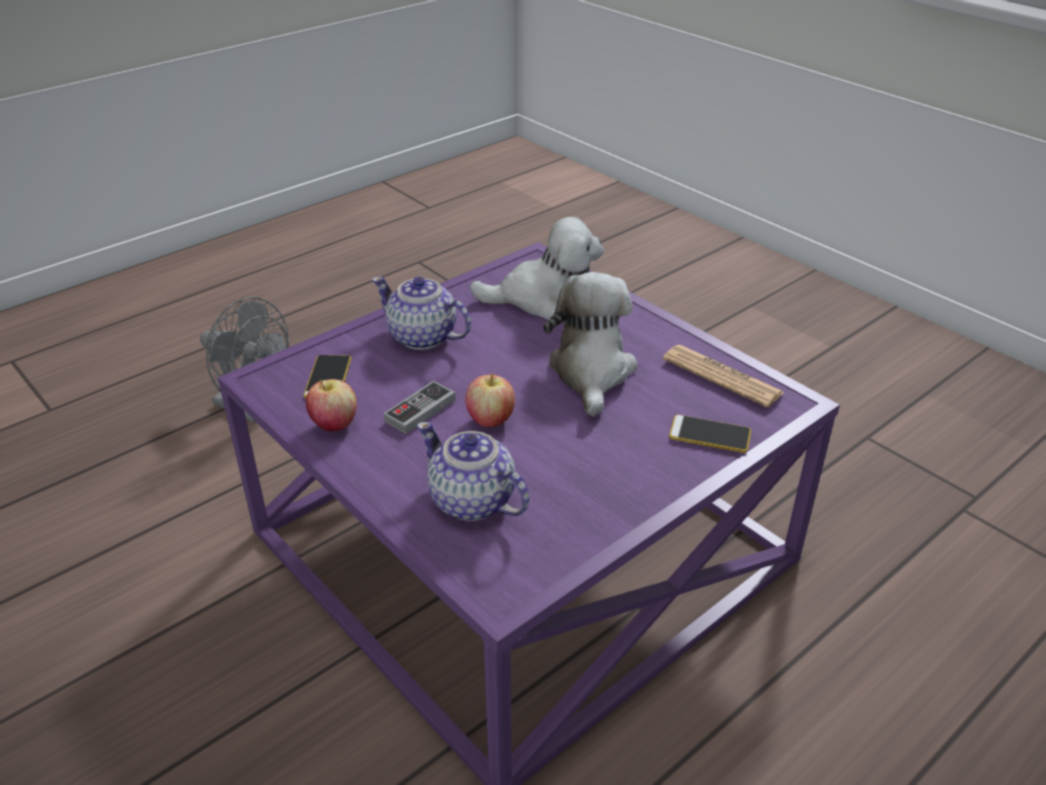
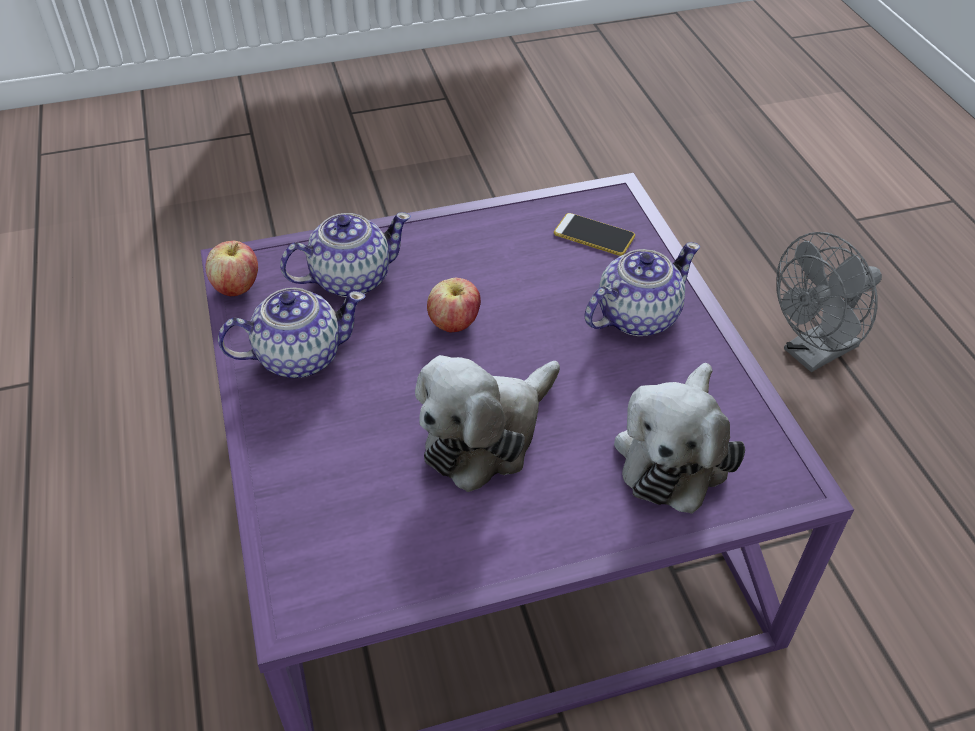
camera: 115 degrees right, 10 degrees up
apple [306,379,357,431] -> apple moved to [206,241,258,296]
game controller [383,381,456,434] -> none
plush toy [543,272,637,417] -> plush toy turned 105 degrees clockwise [415,355,560,492]
newspaper [663,345,785,407] -> none
phone [669,415,751,453] -> none
none -> teapot [218,287,365,378]

